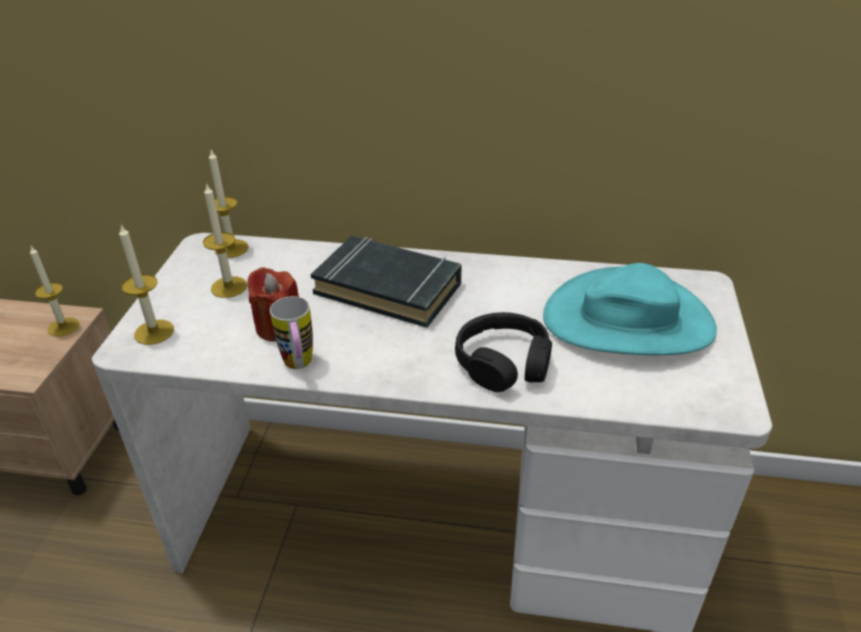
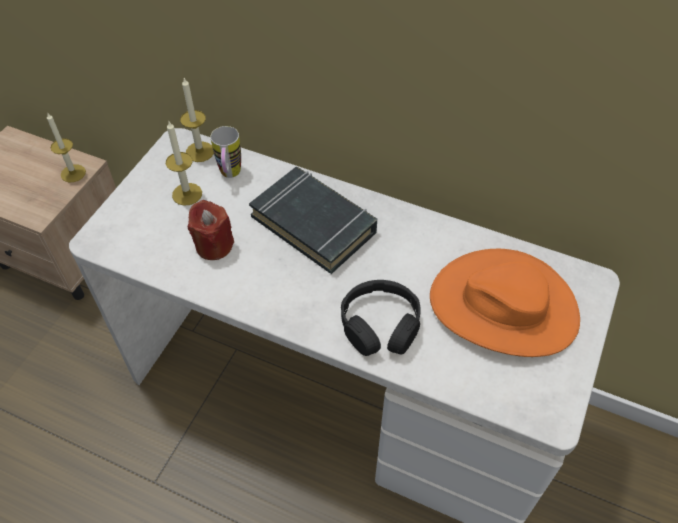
camera: 15 degrees right, 15 degrees up
candle [119,225,174,345] -> none
mug [270,296,313,369] -> mug moved to [210,126,241,178]
turquoise hat [543,263,717,355] -> orange hat [430,249,580,357]

